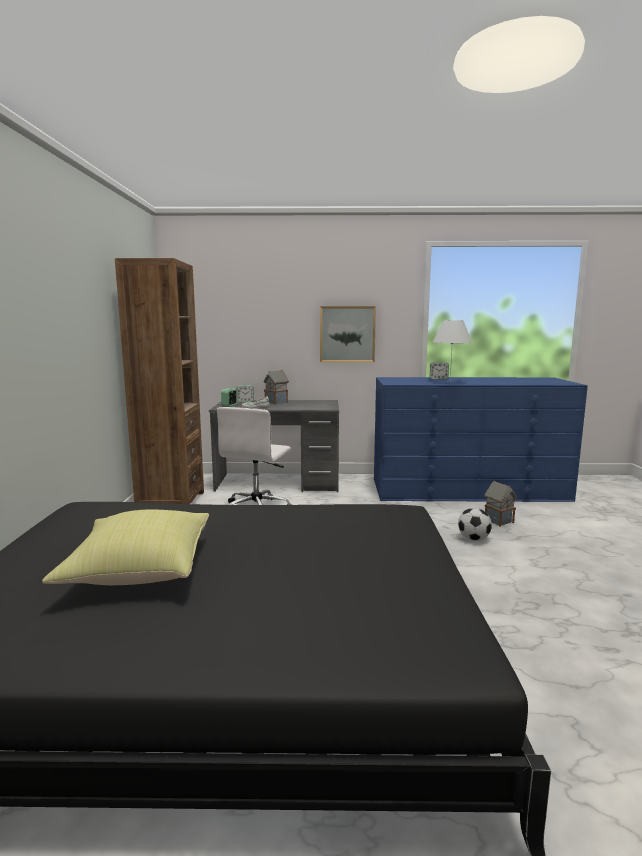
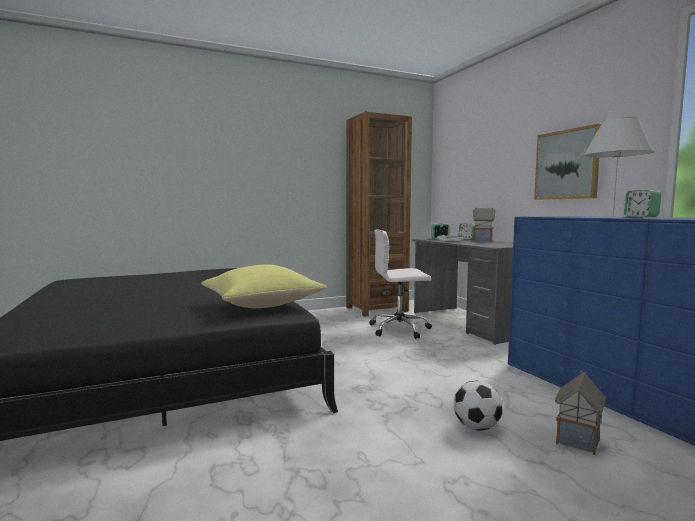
camera: 65 degrees right, 5 degrees down
yellow pillow [42,509,209,585] -> yellow pillow moved to [201,264,327,308]

